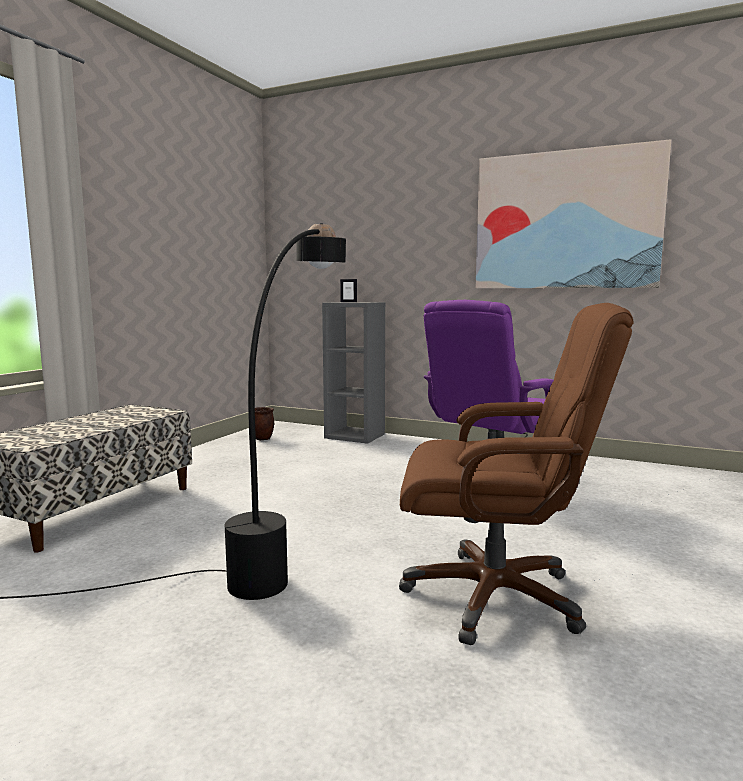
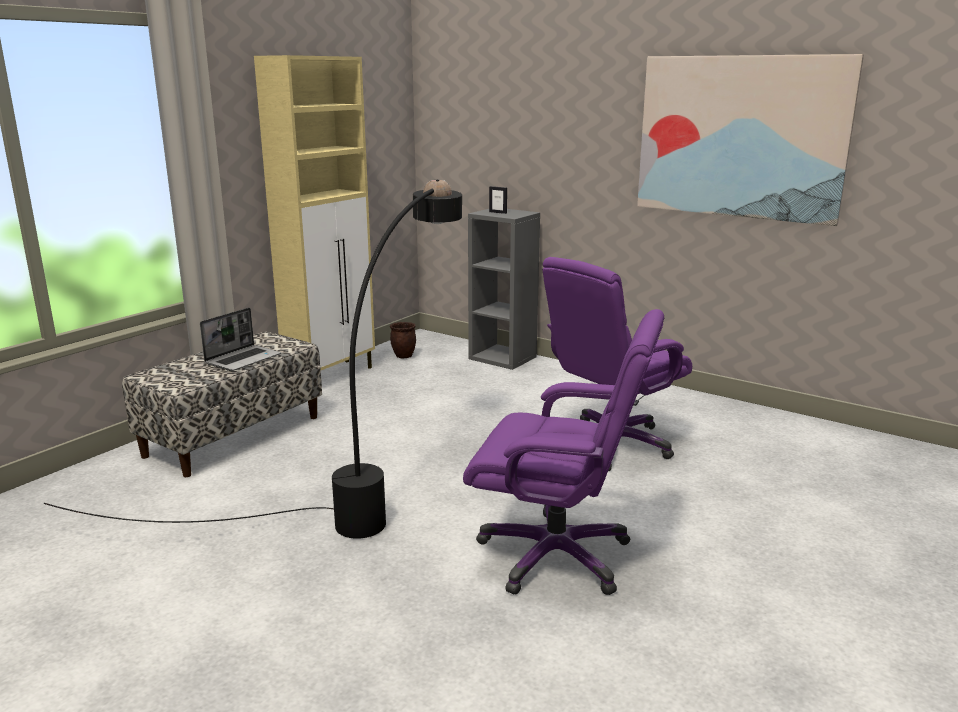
camera: 10 degrees right, 10 degrees up
brown office chair [399,303,634,645] -> purple office chair [463,309,664,595]
none -> laptop [200,308,281,371]
none -> beige cabinet [254,55,375,370]

